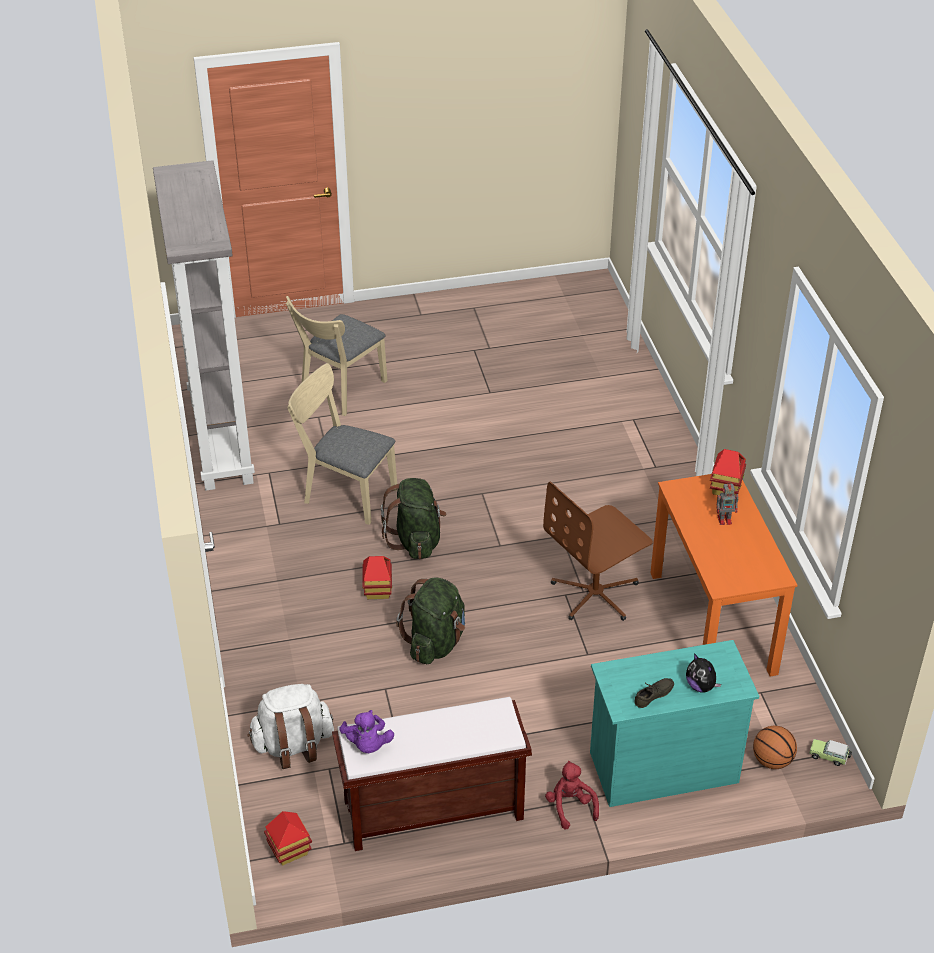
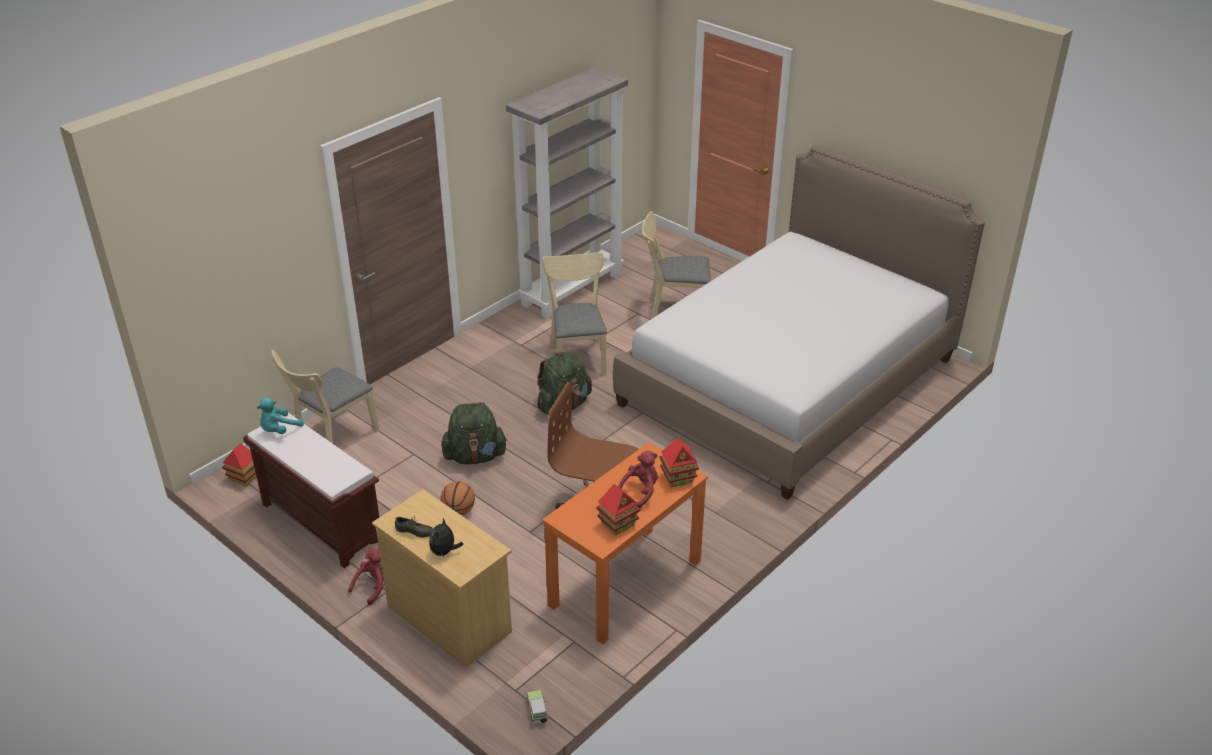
camera: 55 degrees right, 5 degrees down
white backpack [247,684,334,769] -> beige chair [271,349,379,444]
purple plush toy [339,710,394,753] -> turquoise plush toy [257,397,304,434]
toy house [363,556,392,599] -> toy house moved to [596,484,640,536]
turquoise dresser [590,640,759,807] -> beige dresser [372,489,512,668]
toy robot [717,483,738,525] -> red plush toy [618,451,658,508]
basketball [753,726,797,769] -> basketball moved to [441,481,475,515]
none -> bed [613,145,985,500]

